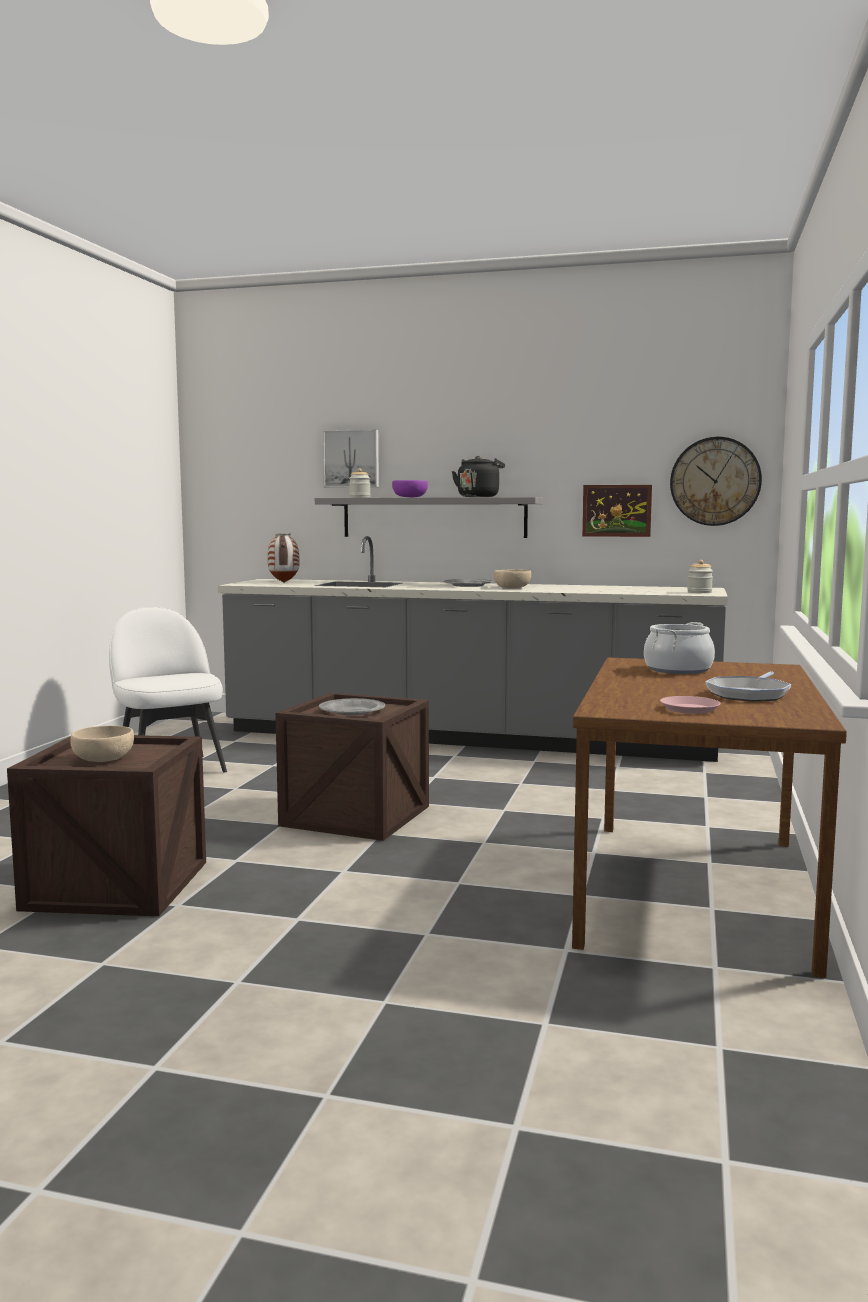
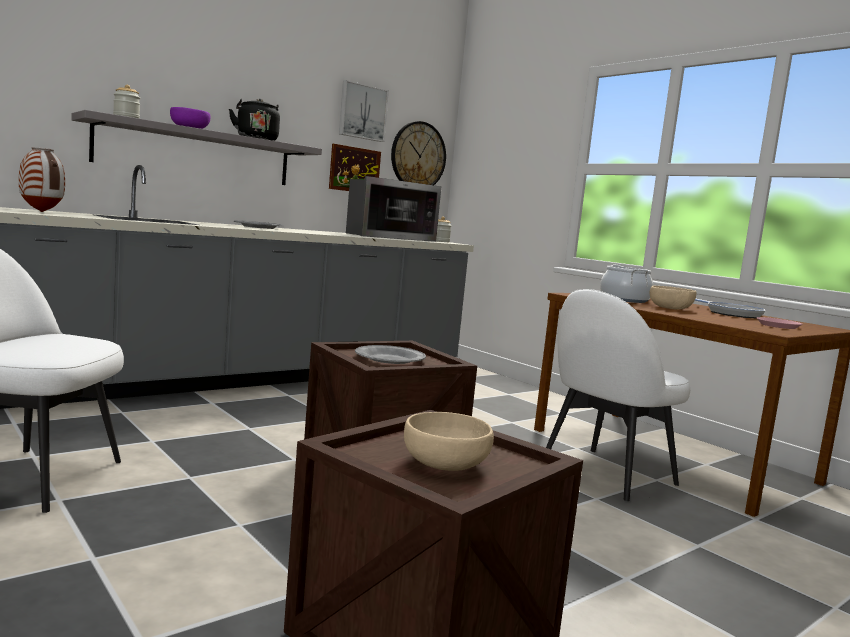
camera: 55 degrees left, 0 degrees up
picture [323,429,379,488] -> picture moved to [339,80,389,142]
beige bowl [494,570,531,588] -> beige bowl moved to [650,286,697,310]
none -> microwave [346,176,442,242]
none -> white chair [546,289,690,501]

